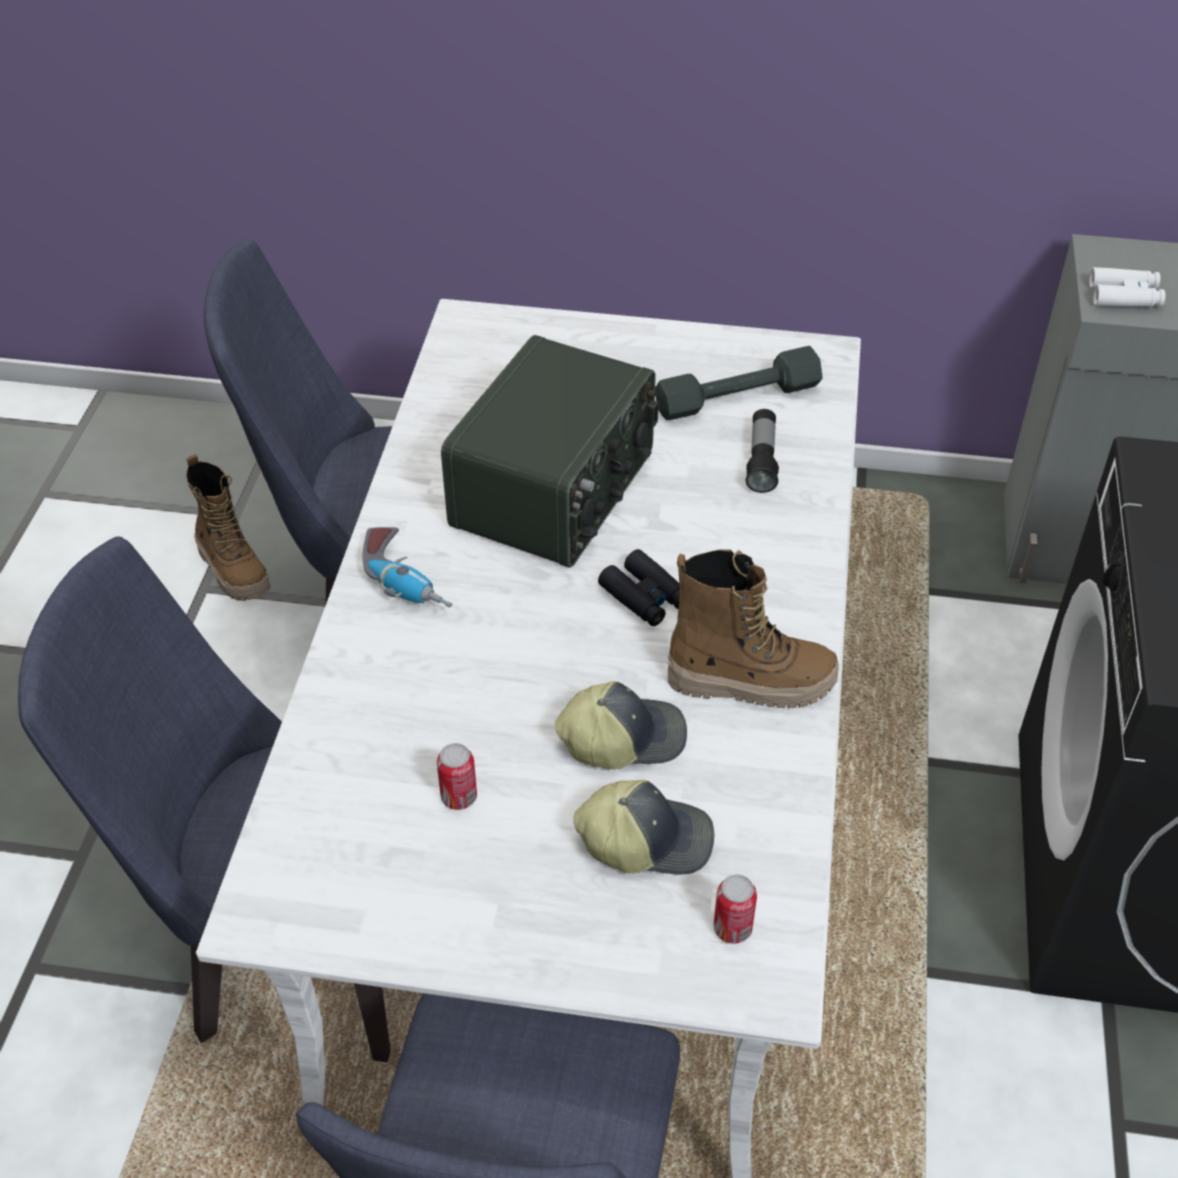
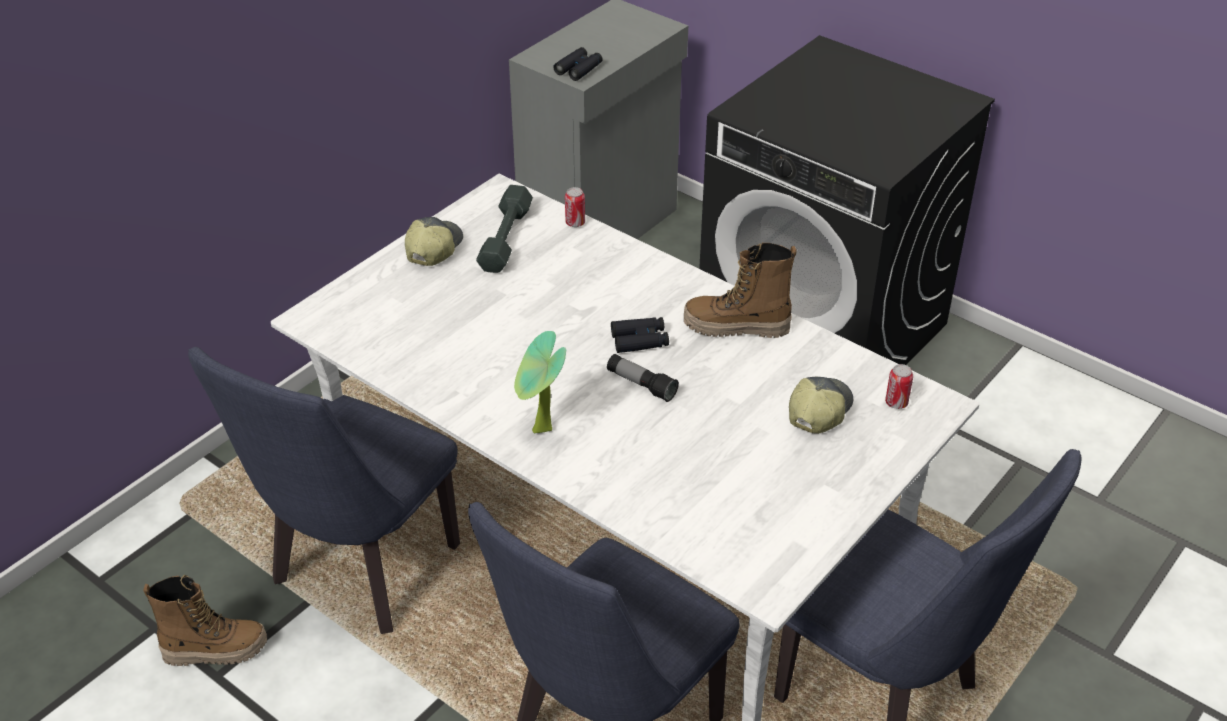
camera: 60 degrees left, 5 degrees down
power drill [362,527,452,608] -> potted plant [514,331,566,433]
can [437,743,477,810] -> can moved to [565,187,585,227]
radio [441,335,659,568] -> none
cap [555,681,687,770] -> cap moved to [405,217,463,266]
boot [668,549,839,708] -> boot turned 120 degrees counterclockwise [684,243,797,338]
flashlight [746,409,779,493] -> flashlight moved to [607,354,679,402]
white binoculars [1089,267,1165,307] -> black binoculars [553,47,602,81]

